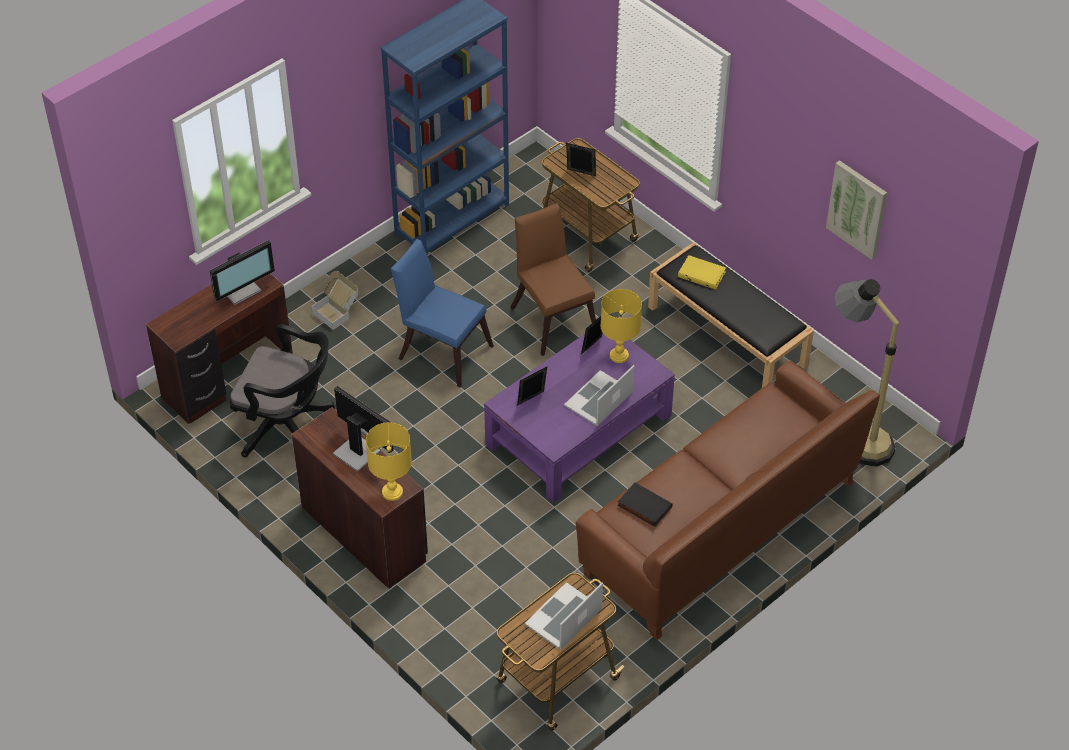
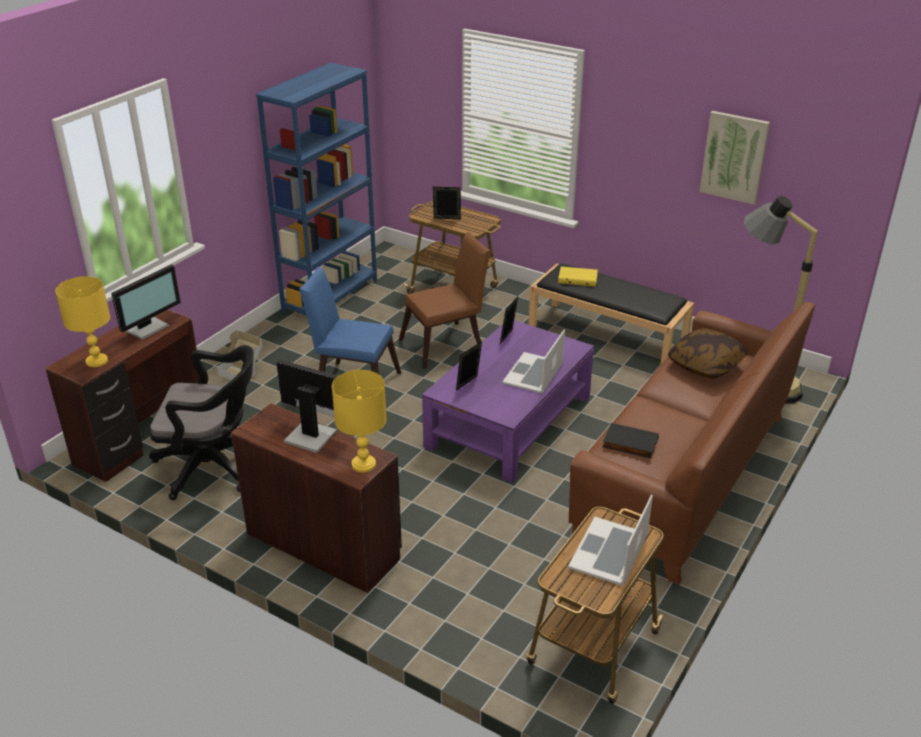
camera: 15 degrees left, 15 degrees down
brown chair [510,203,596,356] -> brown chair turned 105 degrees clockwise [399,232,490,369]
yellow table lamp [601,289,642,363] -> yellow table lamp moved to [55,276,110,367]
none -> pillow [668,328,748,379]

